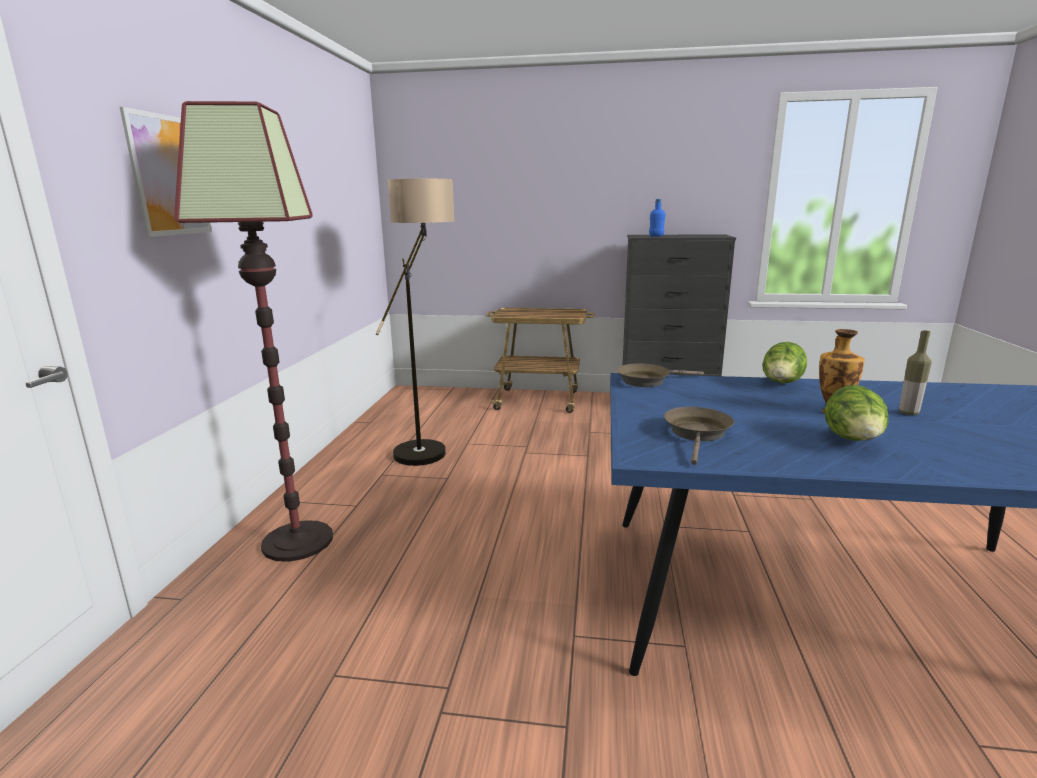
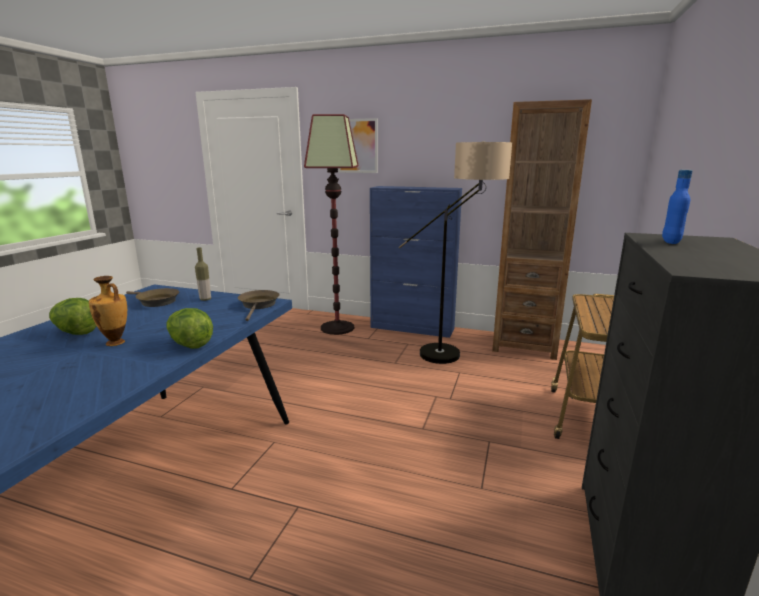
camera: 100 degrees right, 0 degrees up
bottle [899,330,931,415] -> bottle moved to [195,247,211,301]
none -> blue cabinet [370,186,462,338]
none -> brown bookcase [492,99,592,360]

